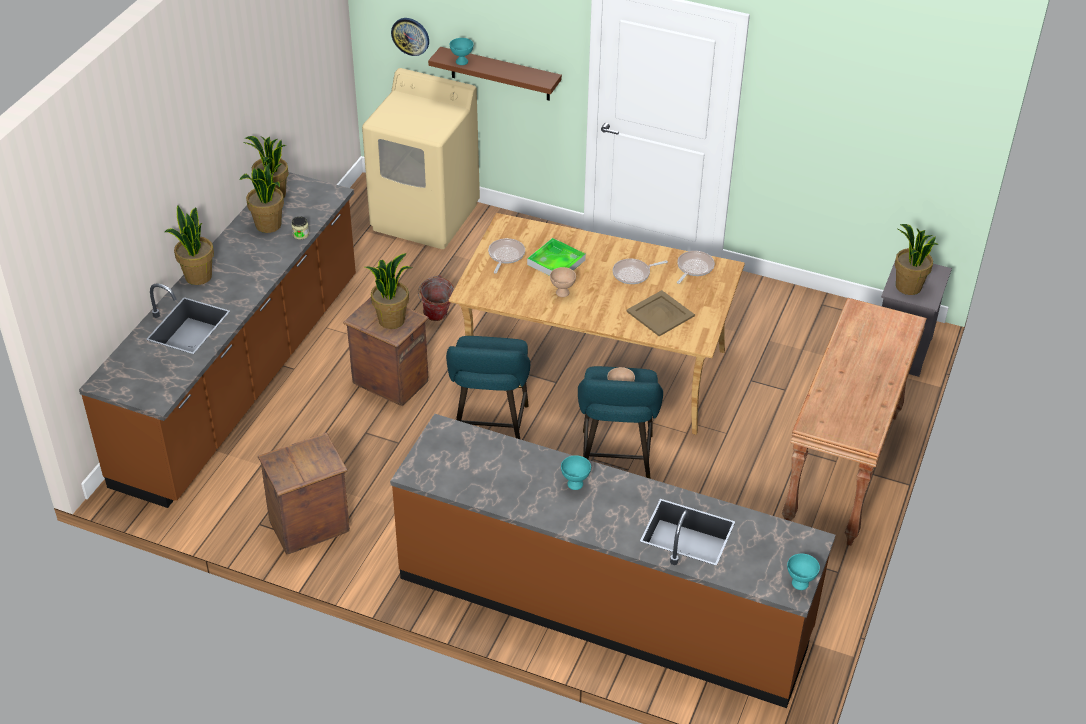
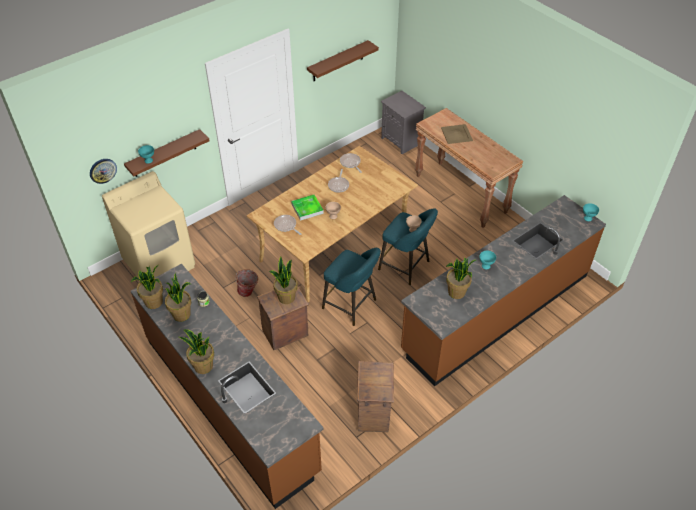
camera: 60 degrees left, 5 degrees up
beige tray [626,290,695,336] -> beige tray moved to [441,124,473,144]
potted plant [895,224,939,295] -> potted plant moved to [446,257,476,299]
none -> brown shelf [307,40,379,81]

